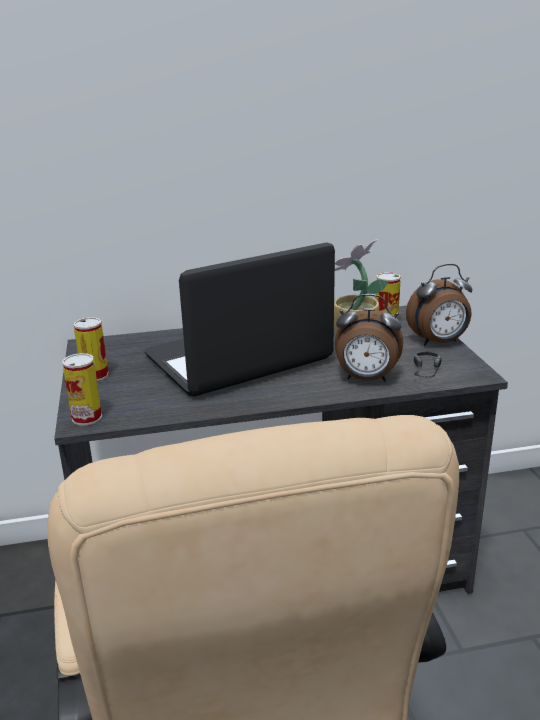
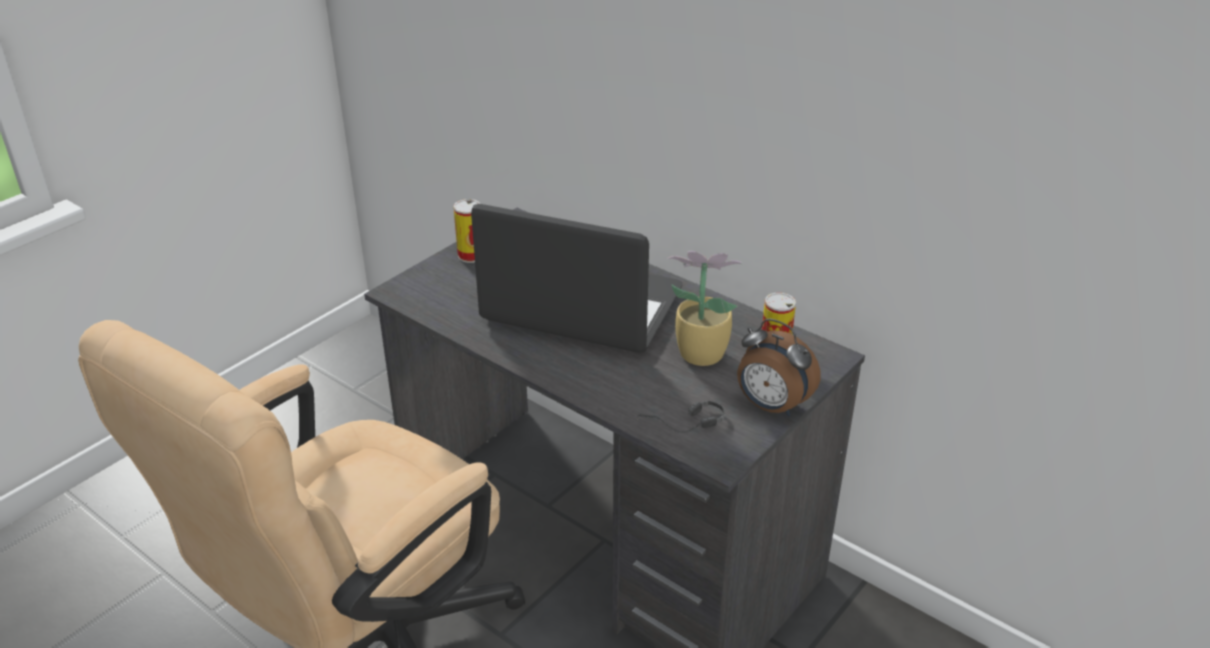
camera: 50 degrees right, 10 degrees up
can [62,353,102,426] -> none
alarm clock [334,294,403,382] -> none

